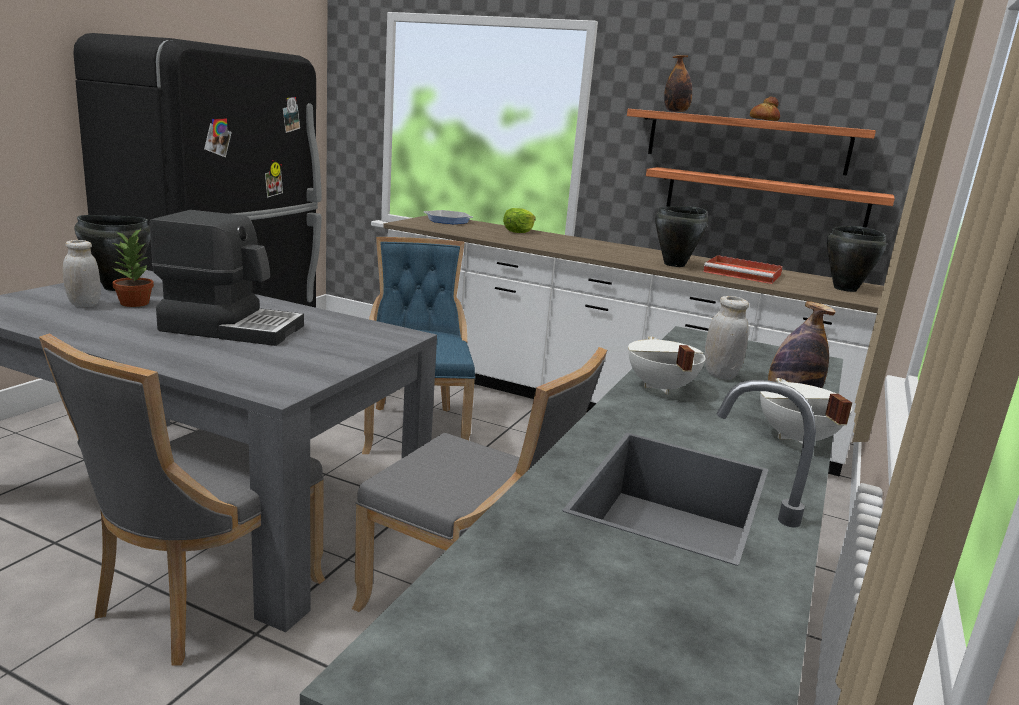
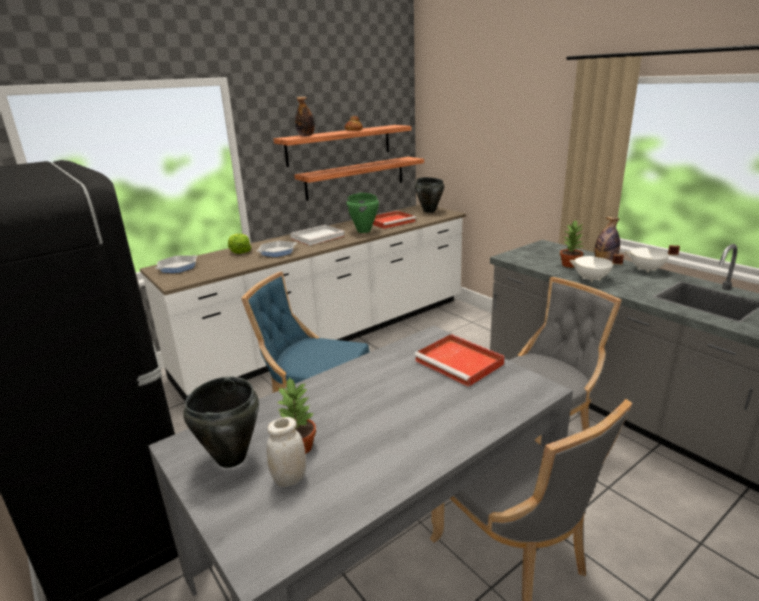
camera: 60 degrees left, 5 degrees up
coffee machine [150,210,304,346] -> none
black cooking pot [655,206,708,267] -> green cooking pot [346,193,379,233]
white jar [705,296,749,380] -> potted plant [560,219,584,268]
none -> frying pan [256,241,297,257]
none -> white tray [290,225,345,246]
none -> red tray [414,334,505,387]

